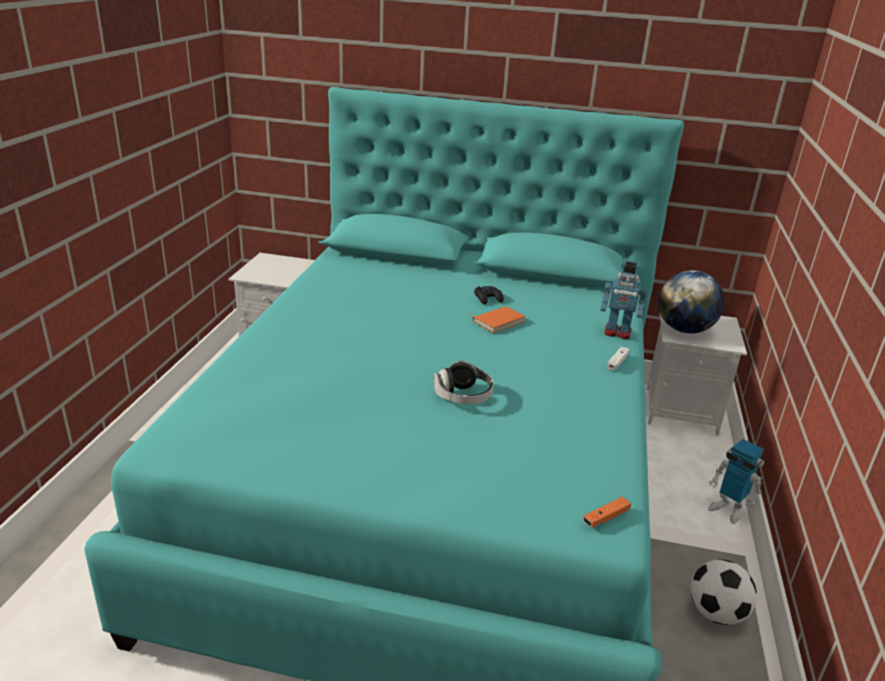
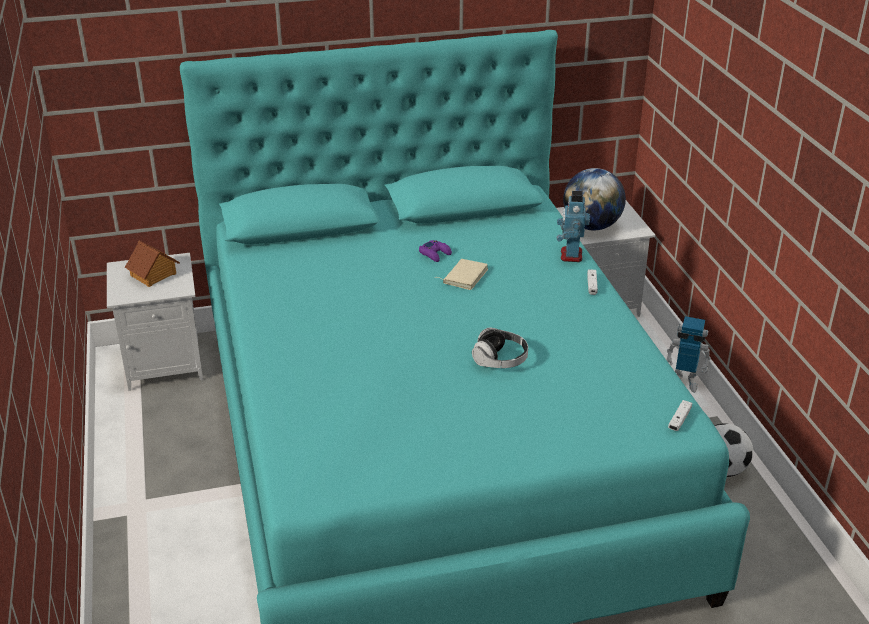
camera: 25 degrees left, 5 degrees up
orange book [467,306,526,333] -> beige book [434,259,488,290]
black game controller [474,286,504,305] -> purple game controller [419,240,452,262]
orange game controller [583,497,631,528] -> white game controller [668,400,692,431]
toy robot [600,262,647,339] -> toy robot turned 105 degrees clockwise [557,191,590,262]
none -> toy house [125,241,180,287]

